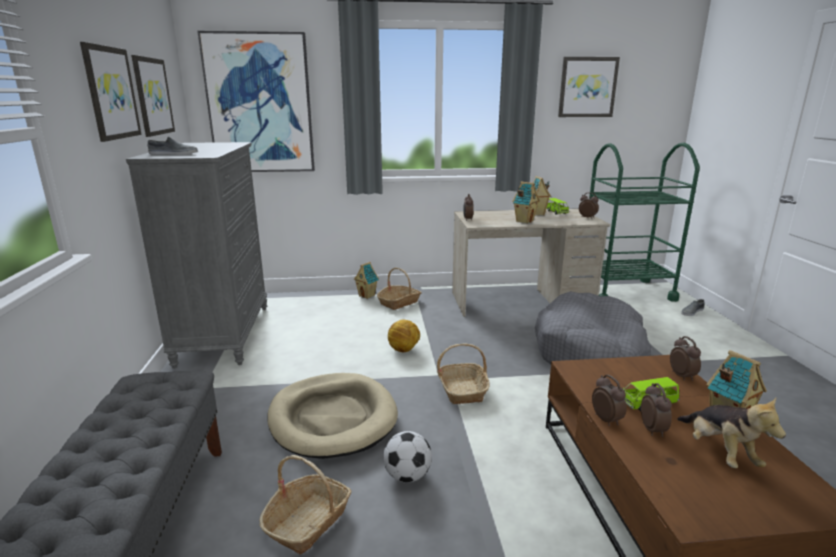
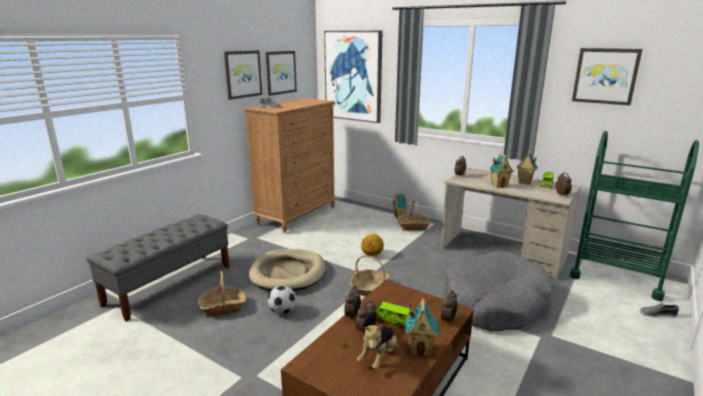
camera: 40 degrees right, 0 degrees up
grey dresser [126,142,267,369] -> brown dresser [244,98,336,233]

